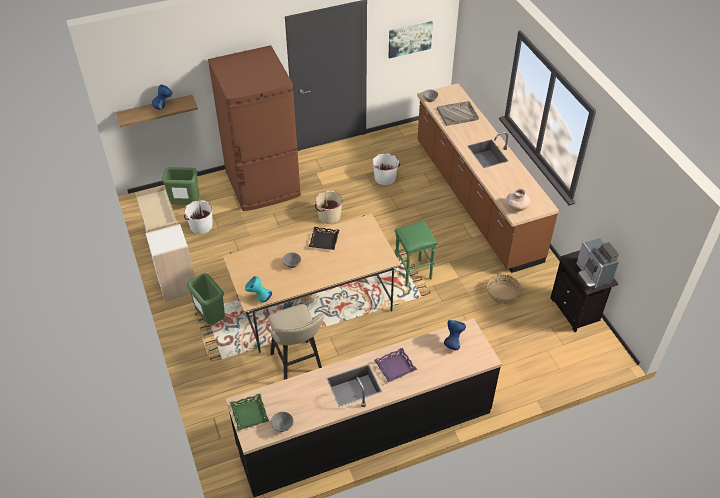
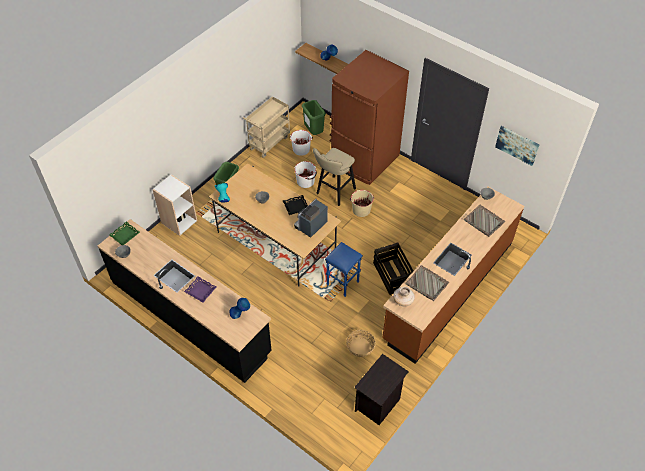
camera: 60 degrees right, 5 degrees up
bookcase [146,224,195,302] -> bookcase moved to [152,174,197,236]
beige stool [268,304,324,380] -> beige stool moved to [313,148,356,206]
white bucket [372,153,400,185] -> white bucket moved to [294,161,317,188]
green stool [395,221,438,287] -> blue stool [325,242,363,297]
coffee machine [576,238,619,290] -> coffee machine moved to [294,199,328,238]
none -> crate [373,242,413,295]
none -> grey tray [406,265,449,301]

